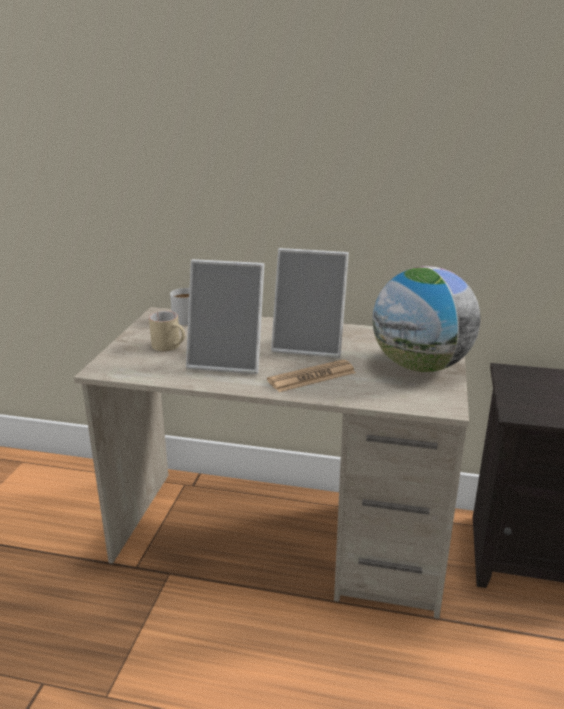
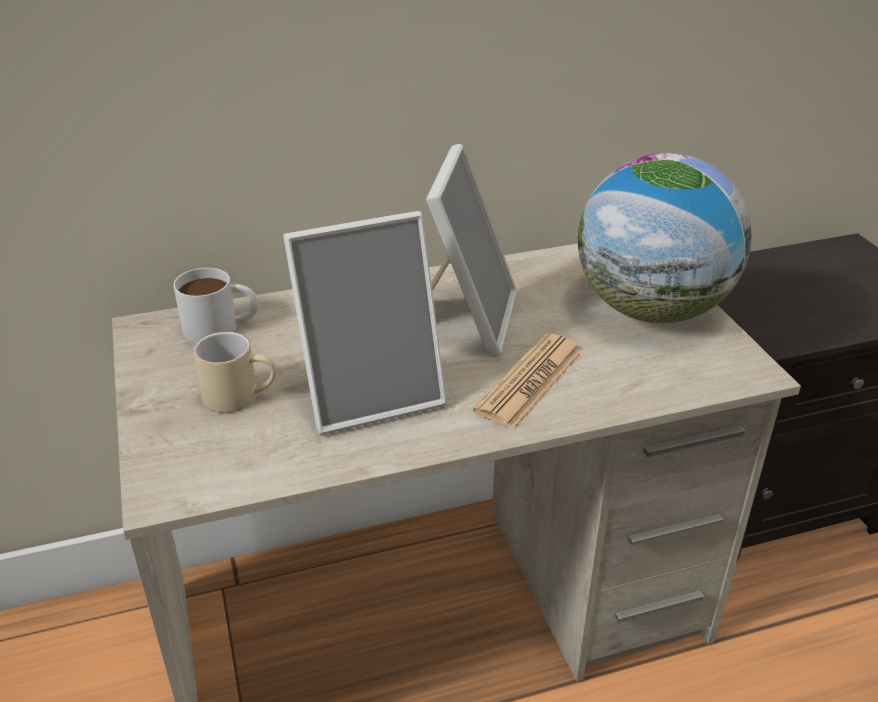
camera: 30 degrees left, 10 degrees up
picture frame [271,248,349,358] -> picture frame turned 60 degrees counterclockwise [426,144,517,357]

